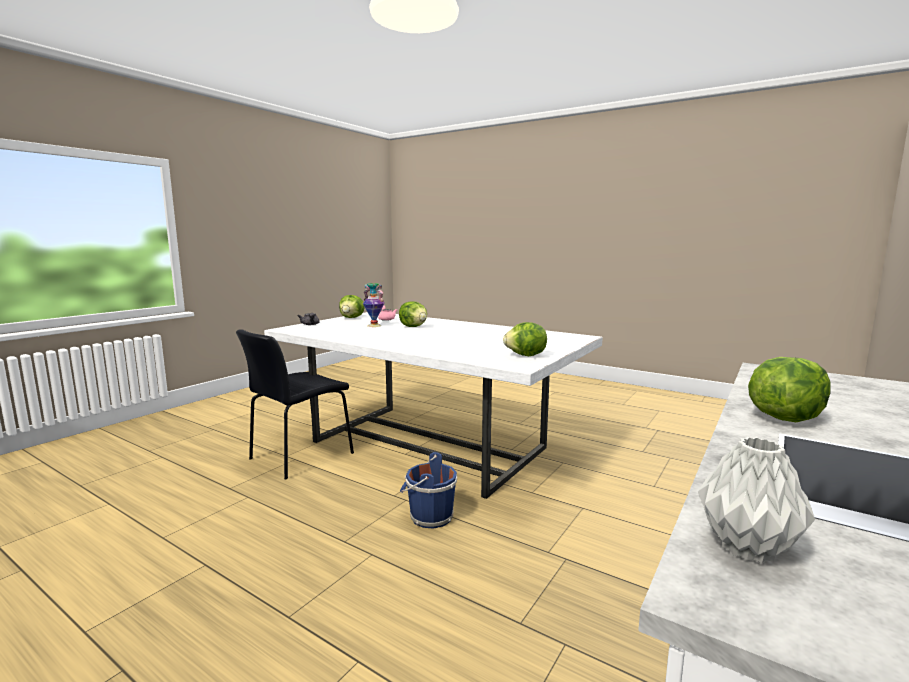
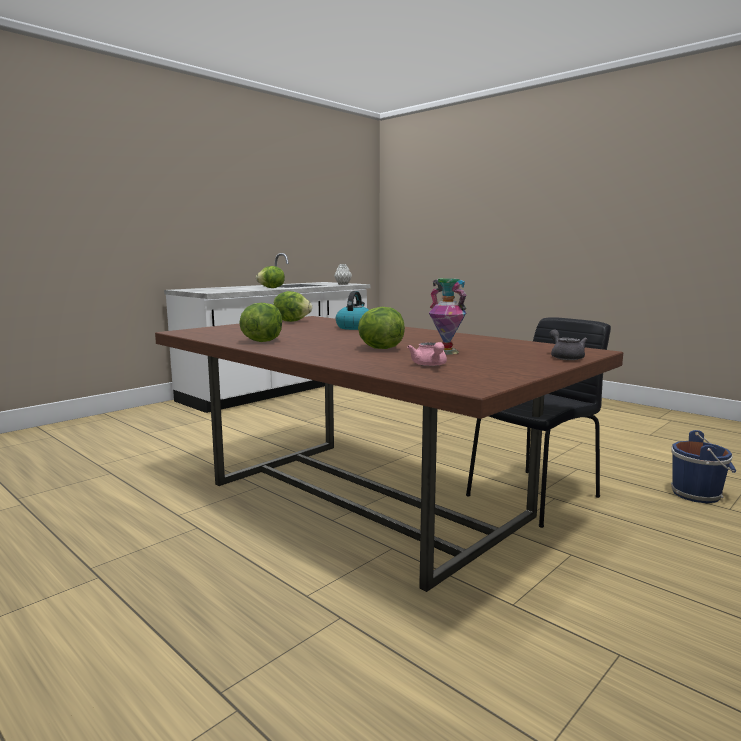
camera: 170 degrees left, 0 degrees up
white dining table [264,312,603,499] -> brown dining table [155,316,623,592]
lettuce [339,295,365,318] -> lettuce moved to [239,303,282,342]
blue bucket [400,452,457,529] -> blue bucket moved to [671,430,736,503]
none -> kettle [336,291,369,330]

